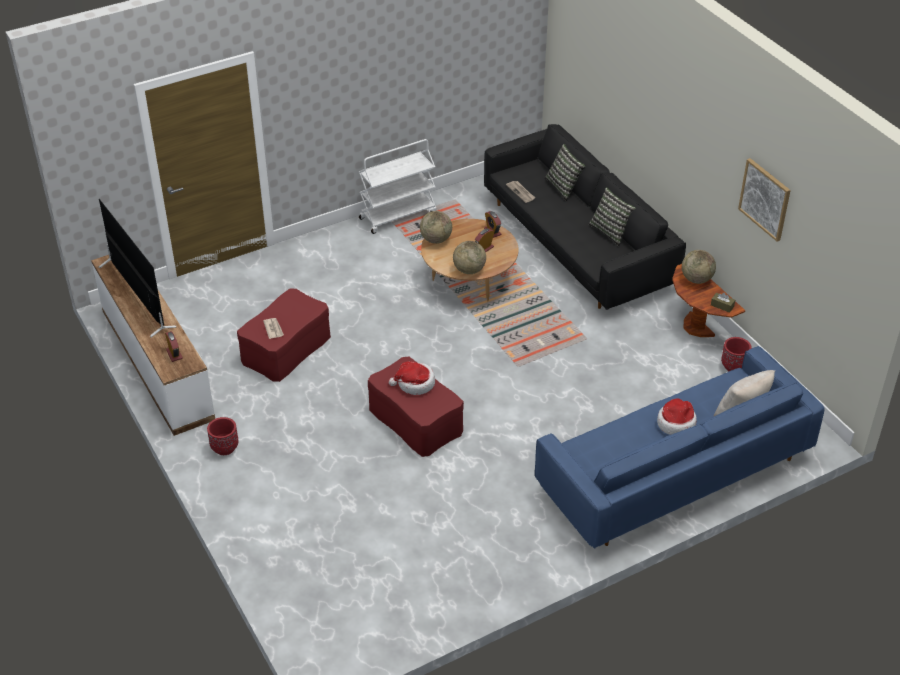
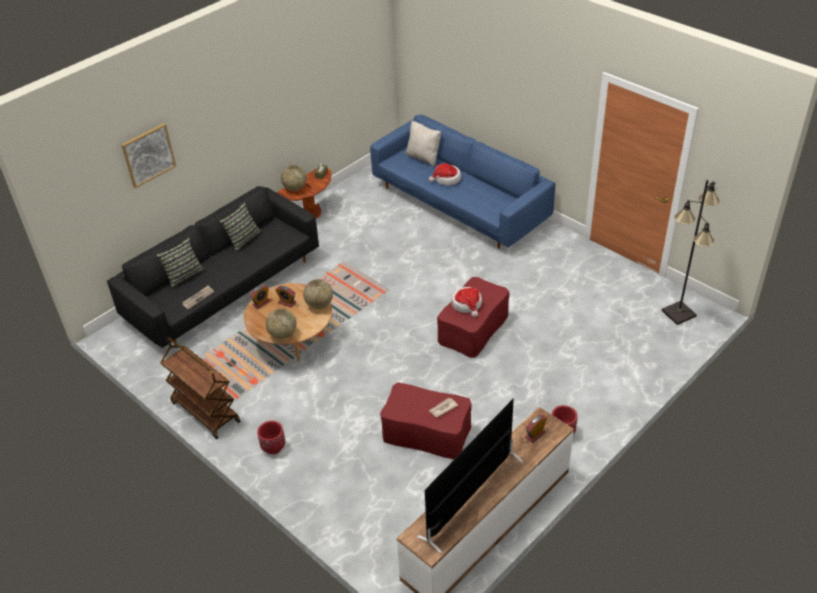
camera: 105 degrees left, 0 degrees up
white cart [359,139,436,234] -> brown cart [160,337,241,439]
red planter [721,337,752,371] -> red planter moved to [257,421,285,454]
picture [738,158,791,242] -> picture moved to [121,123,176,188]
none -> black floor lamp [662,180,719,325]

